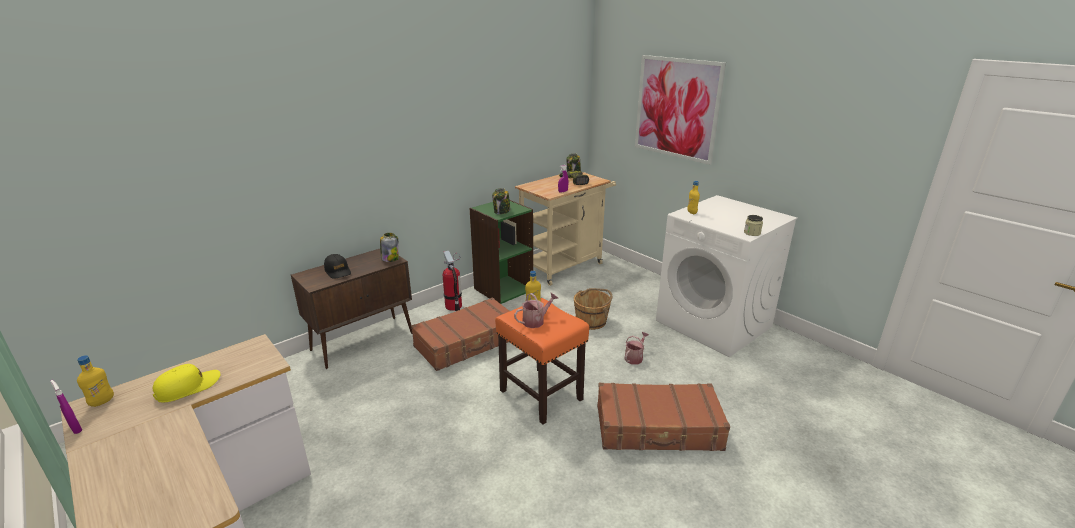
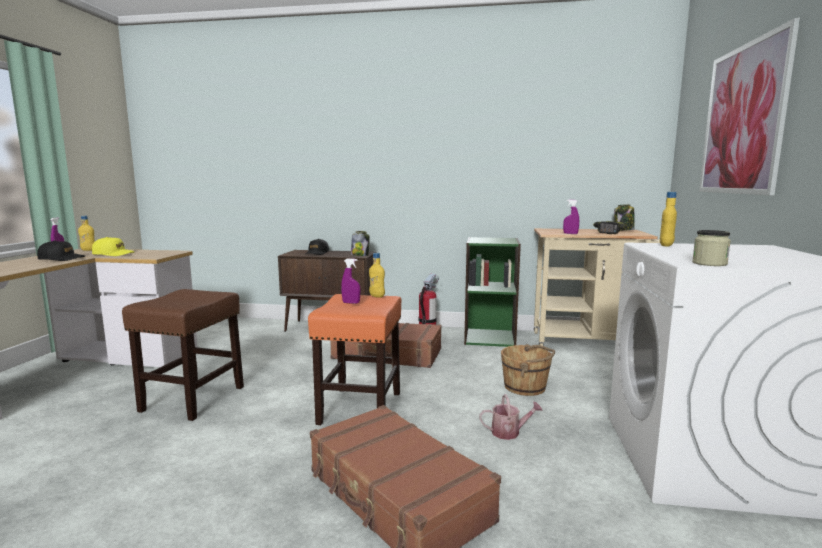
camera: 50 degrees right, 15 degrees down
jar [492,188,511,214] -> none
watering can [514,292,558,328] -> purple spray bottle [341,258,360,304]
none -> black cap [37,241,85,261]
none -> brown stool [122,289,244,421]

